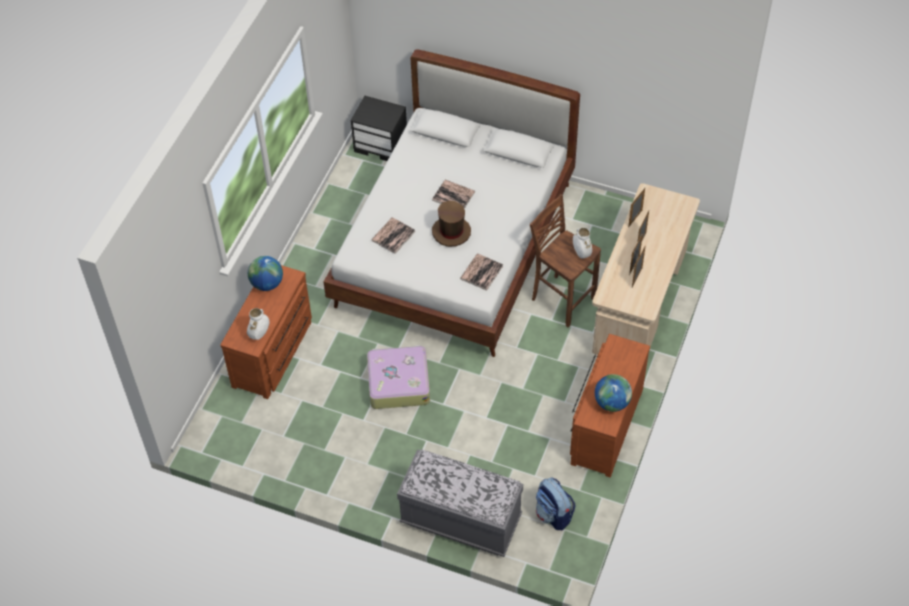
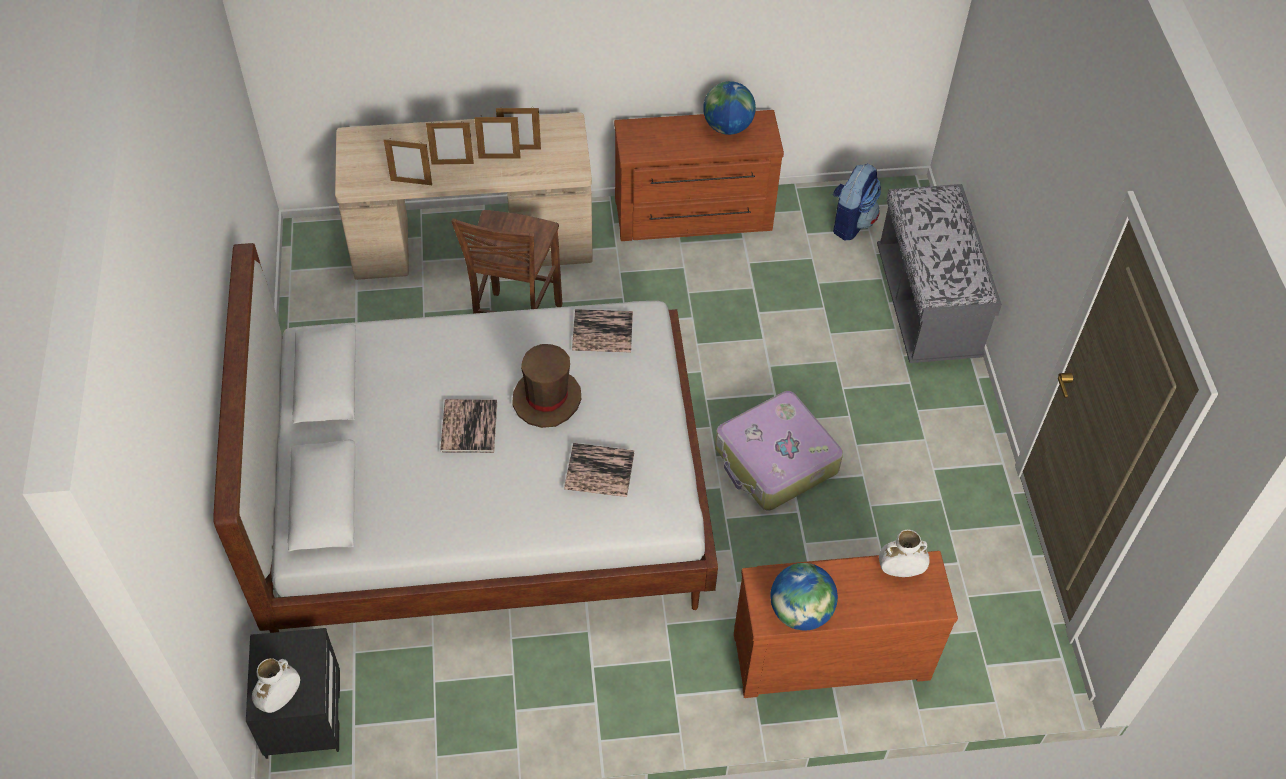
camera: 120 degrees left, 0 degrees up
white vase [573,228,592,258] -> white vase moved to [252,658,300,713]

